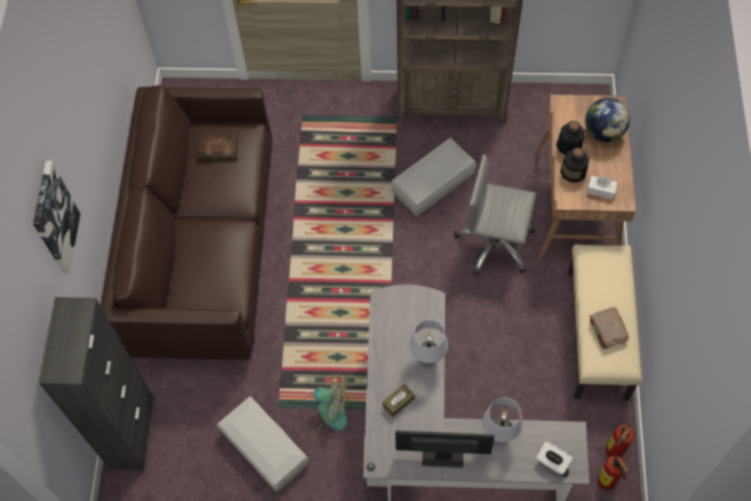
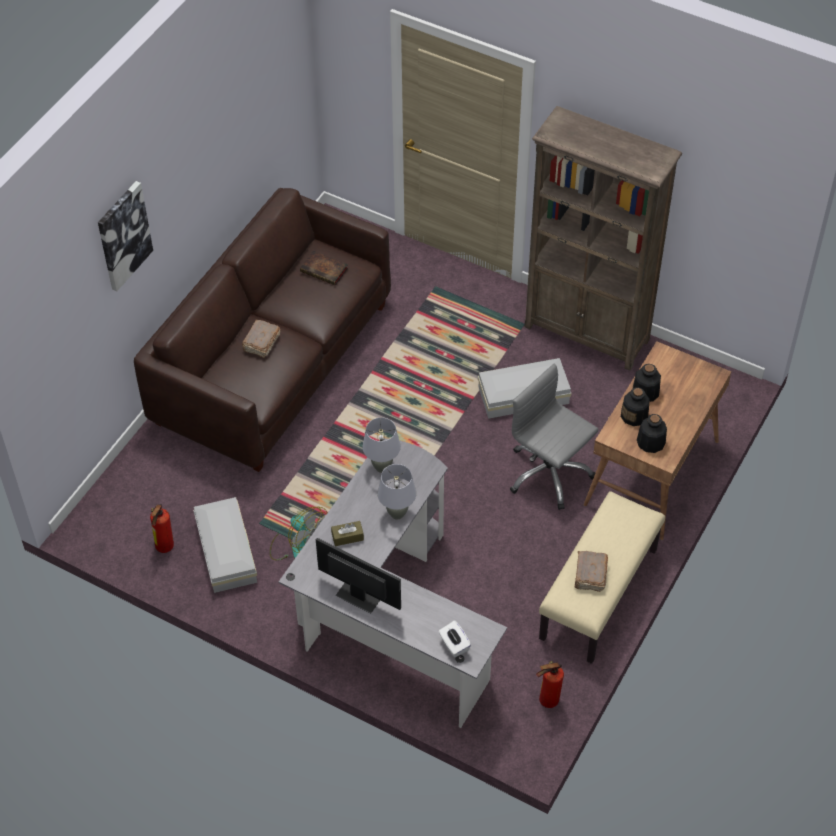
camera: 25 degrees right, 10 degrees down
black cabinet [39,297,154,470] -> none
grey table lamp [482,397,523,442] -> grey table lamp moved to [362,417,401,473]
globe [585,98,630,142] -> none
white tissue box [587,176,618,200] -> bottle [637,414,667,453]
fire extinguisher [597,454,629,490] -> fire extinguisher moved to [150,504,174,553]
none -> brown book [242,320,280,358]

